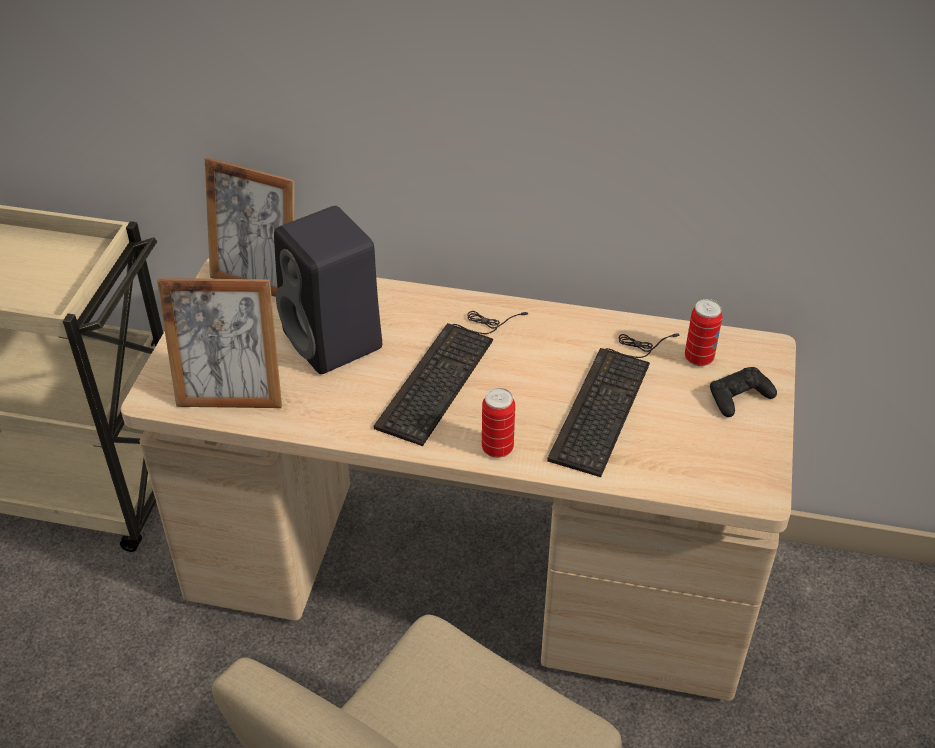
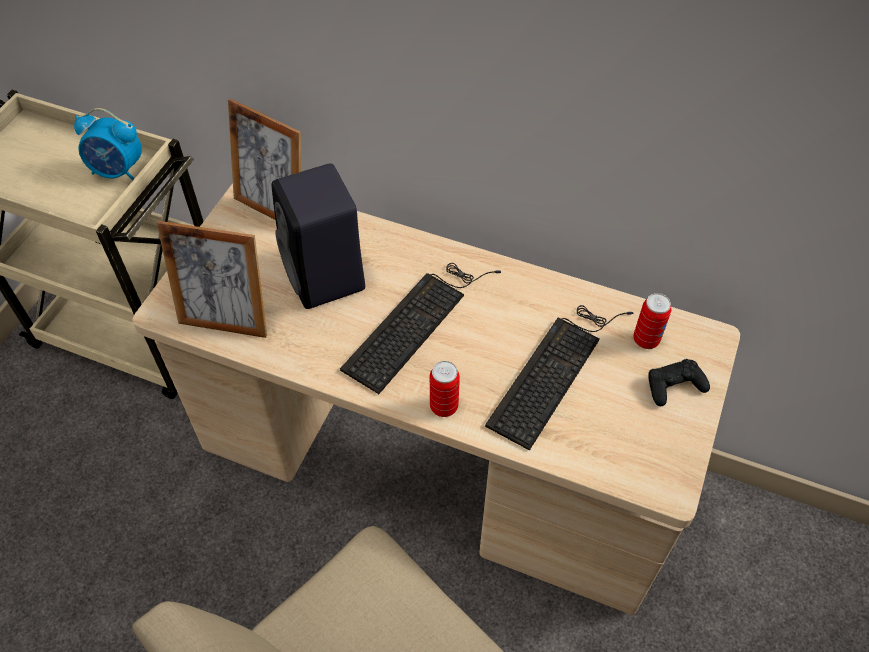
camera: 10 degrees right, 10 degrees up
none -> alarm clock [74,108,142,180]

